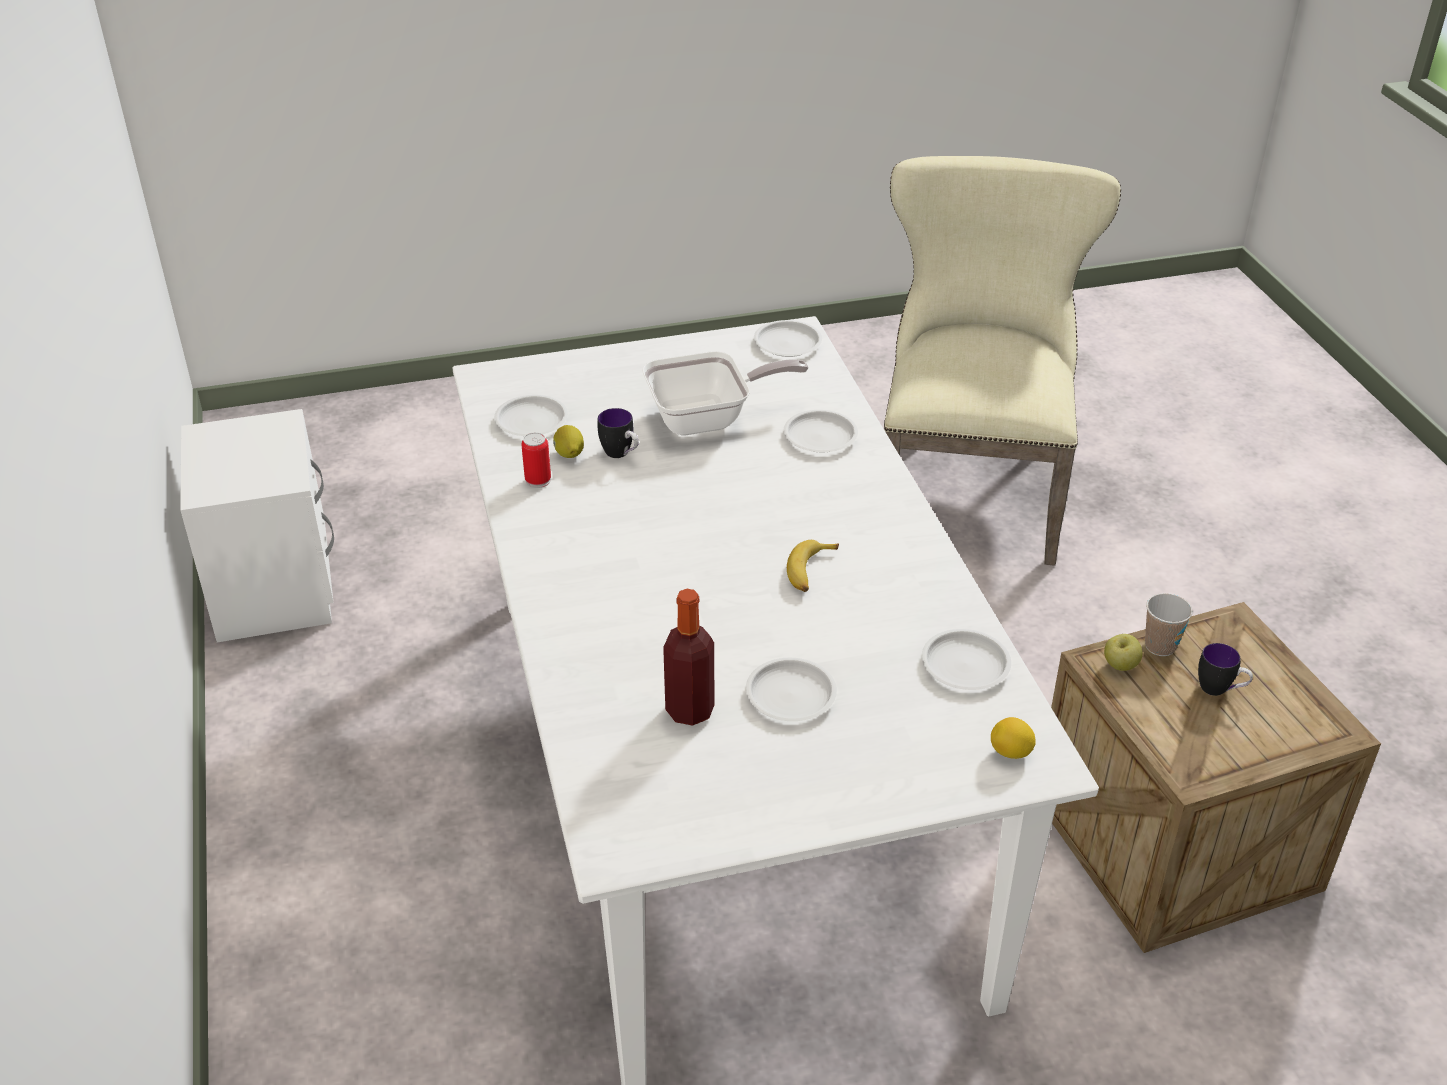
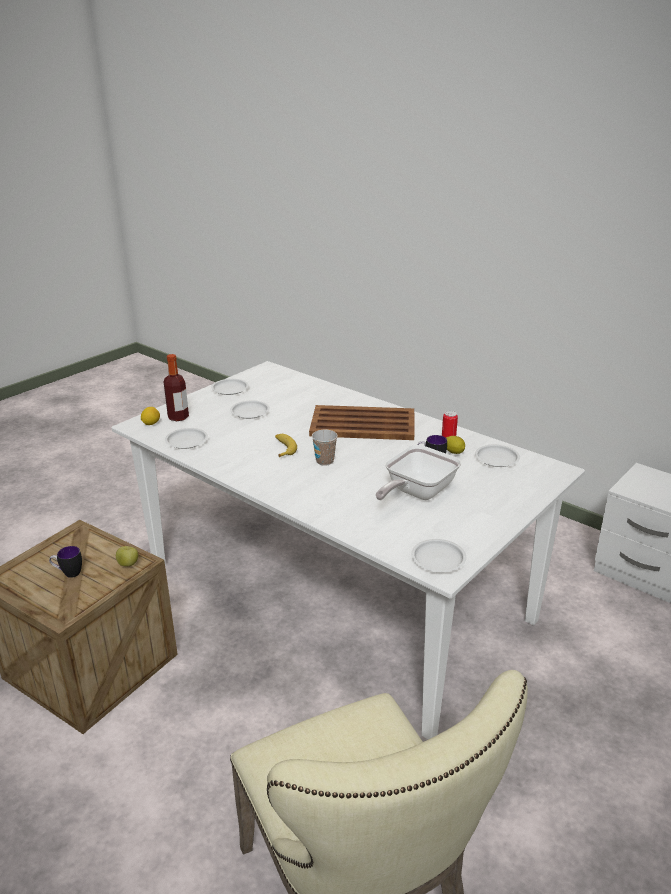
camera: 145 degrees right, 10 degrees down
bottle [663,589,715,726] -> bottle moved to [164,354,189,421]
white plate [784,410,858,452] -> white plate moved to [211,379,249,395]
cup [1145,593,1193,656] -> cup moved to [312,430,338,466]
none -> brown tray [309,405,414,440]

